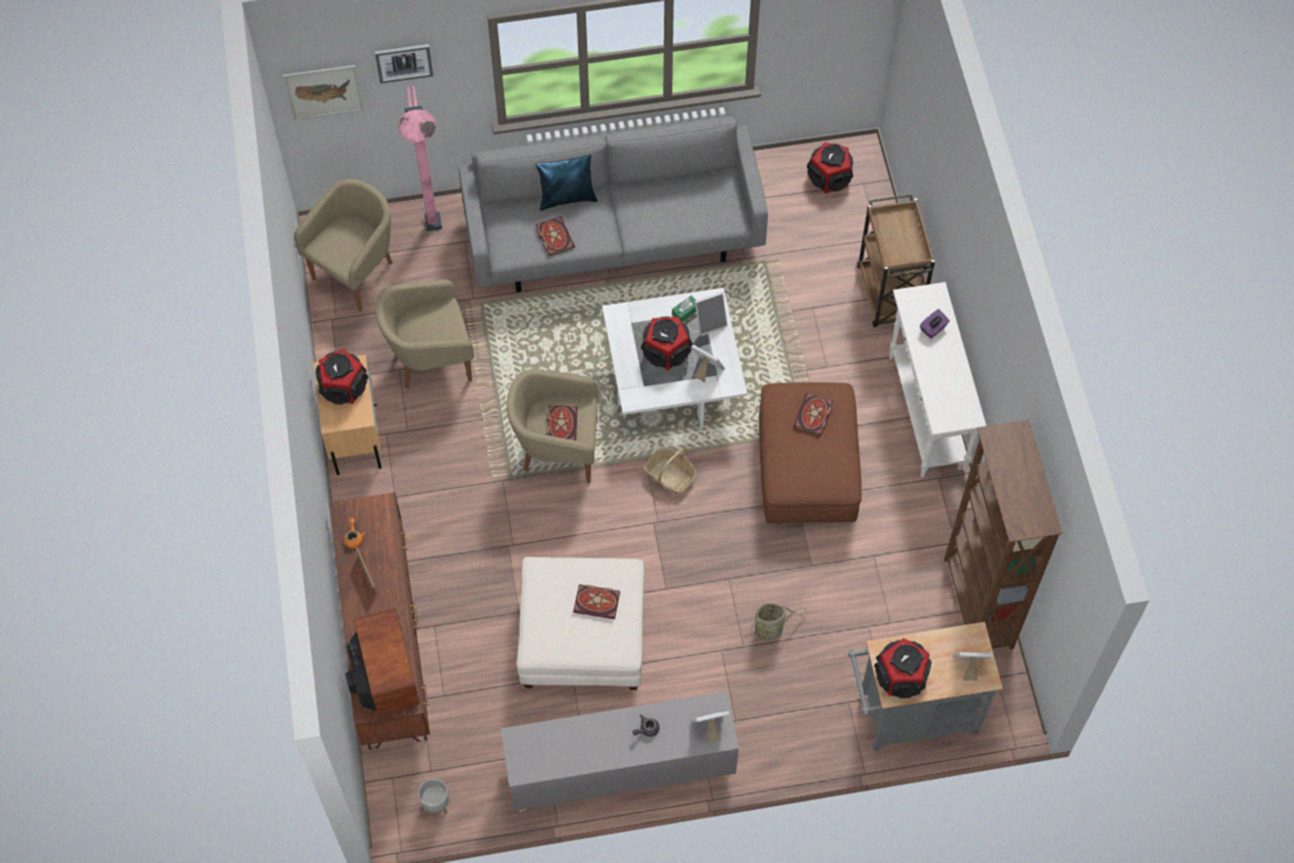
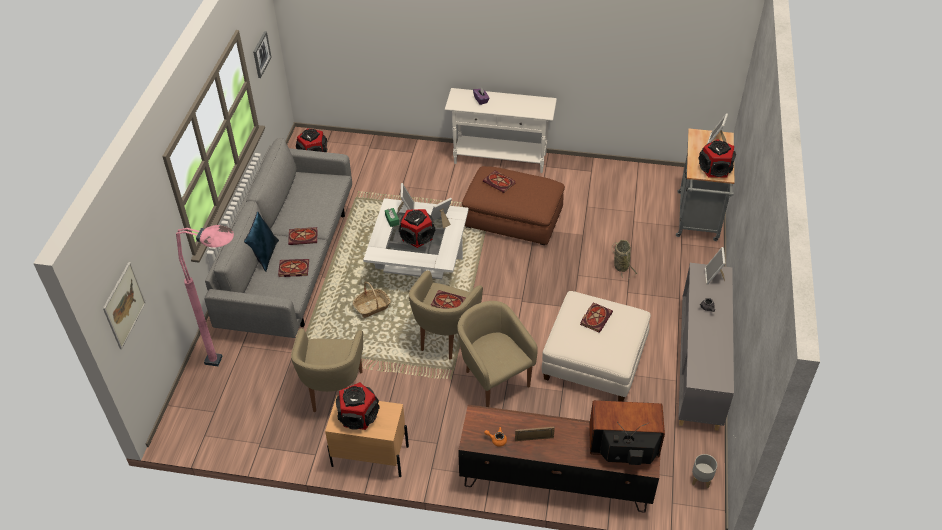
camera: 70 degrees left, 15 degrees down
beige armchair [294,179,392,312] -> beige armchair moved to [458,301,538,407]
picture [375,44,433,84] -> picture moved to [253,31,272,78]
basket [645,448,696,494] -> basket moved to [353,282,391,318]
brown cart [857,194,935,327] -> none
brown bookcase [944,420,1063,650] -> none
none -> book [288,227,317,245]

